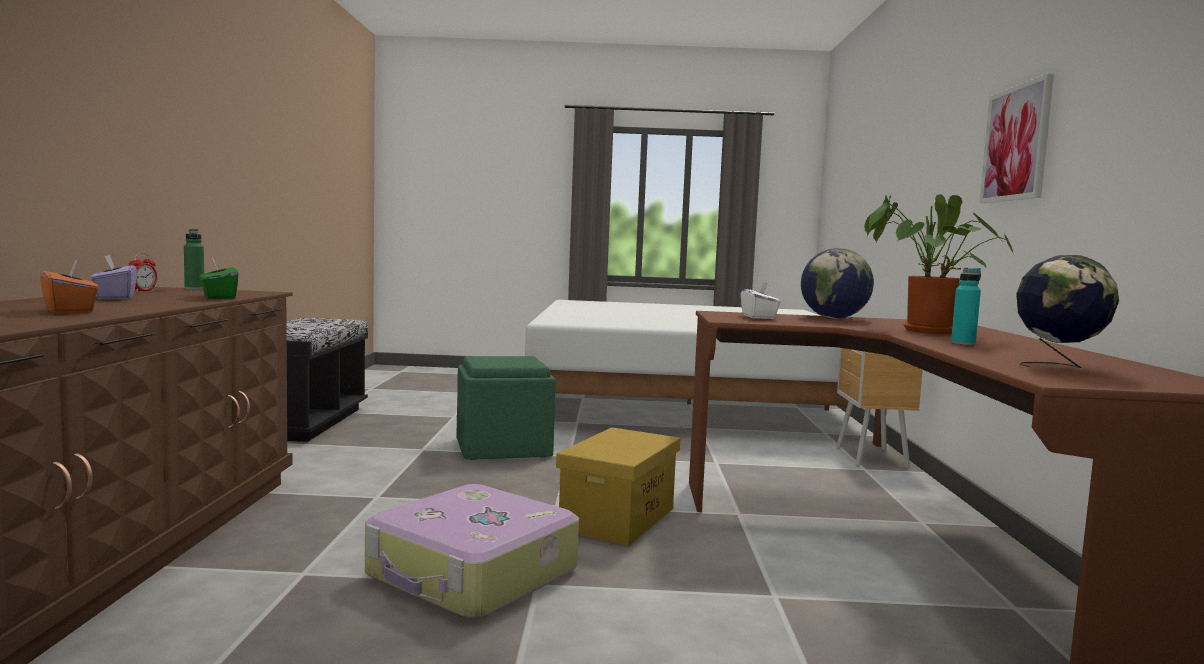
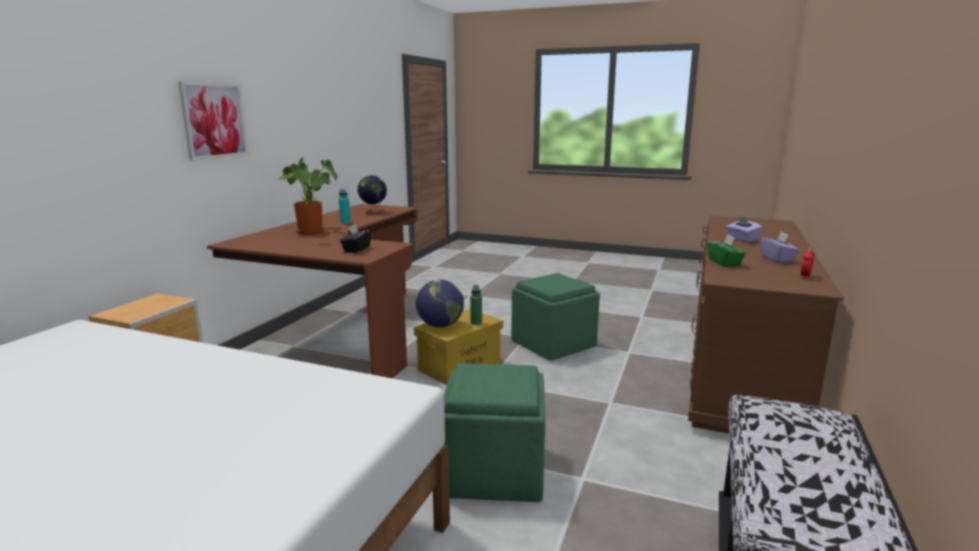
camera: 160 degrees left, 10 degrees up
orange tissue box [40,260,98,313] -> purple tissue box [726,216,763,243]
green bottle [184,229,204,290] -> green bottle moved to [470,285,482,325]
suitcase [365,484,579,620] -> green ottoman [511,273,600,360]
white tissue box [741,282,781,319] -> black tissue box [340,224,371,253]
globe [801,248,874,318] -> globe moved to [416,279,464,327]

